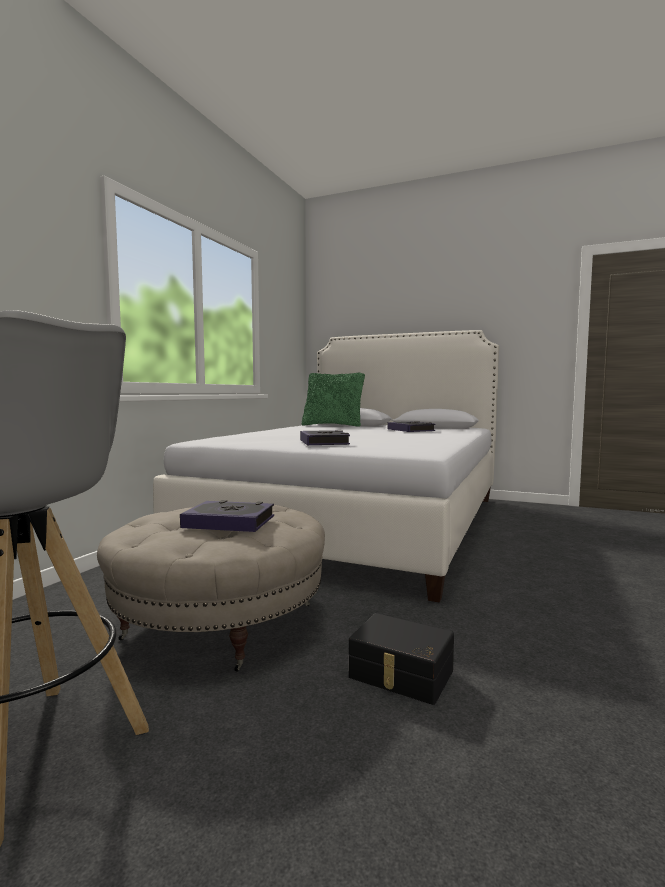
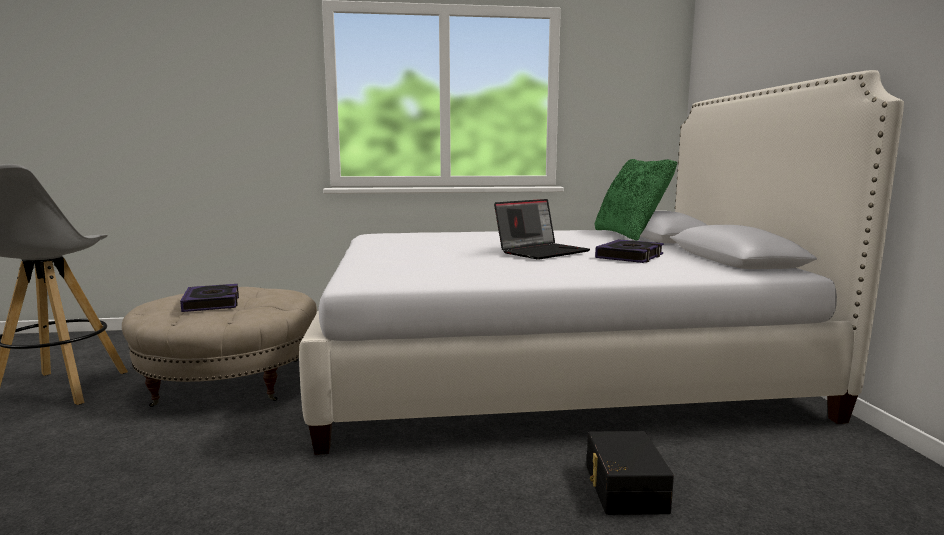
camera: 60 degrees right, 5 degrees up
book [300,430,350,445] -> none
black storage box [349,613,454,705] -> black storage box moved to [587,431,674,515]
none -> laptop [494,199,590,260]

